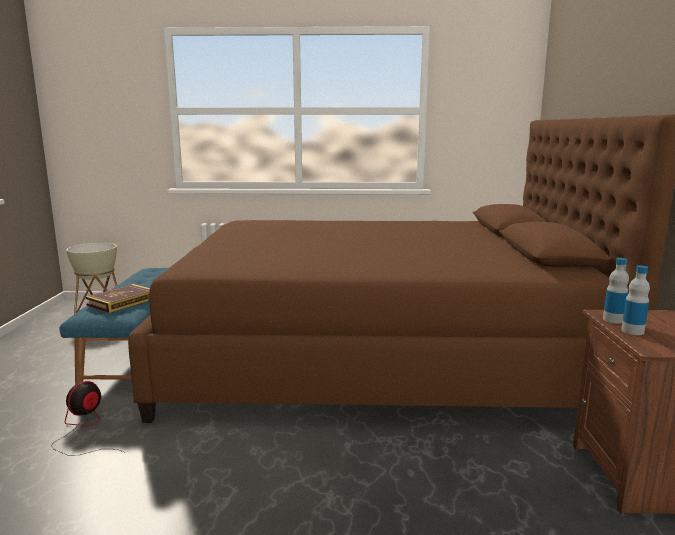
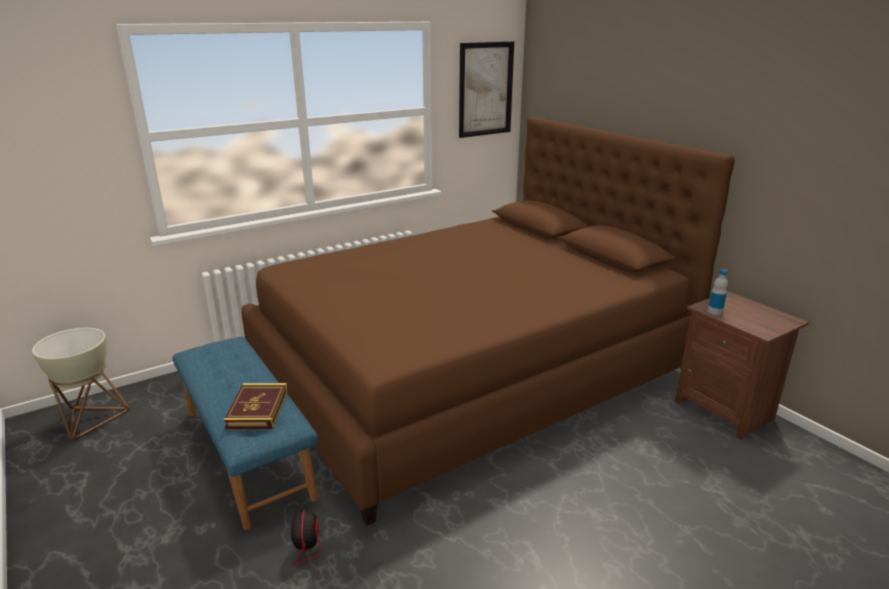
camera: 35 degrees left, 10 degrees up
bottle [621,265,650,335] -> none
none -> picture [459,41,514,138]

